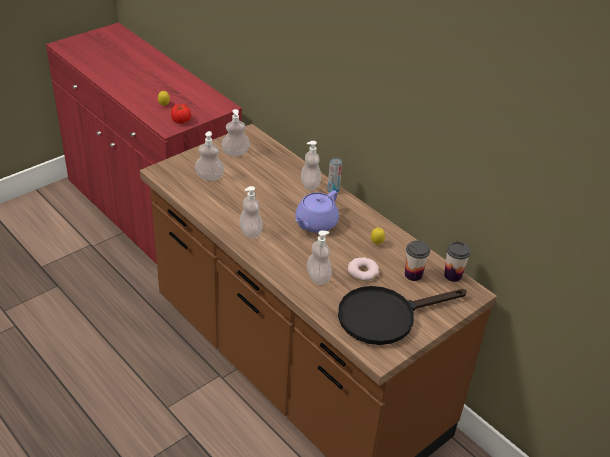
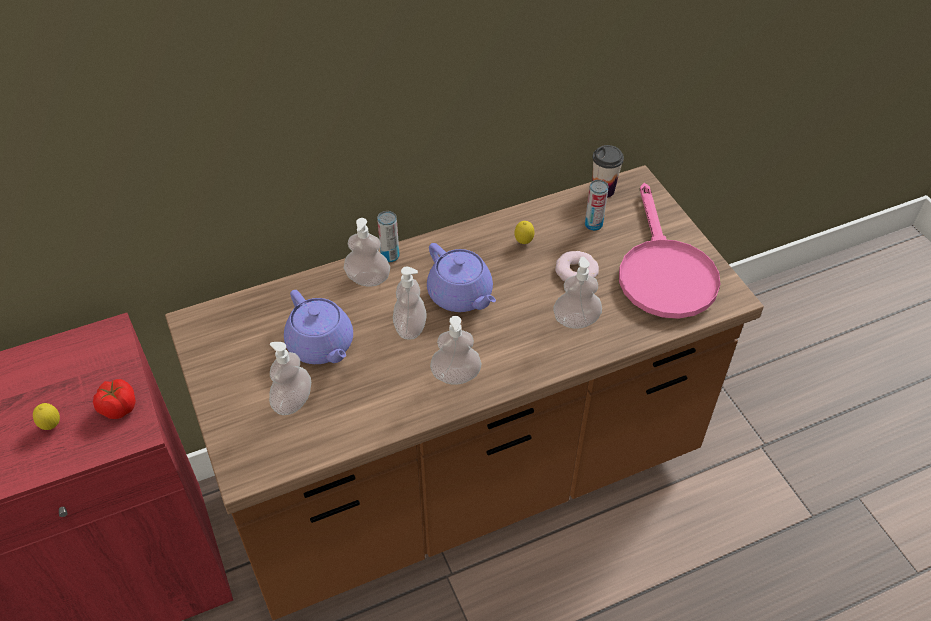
camera: 70 degrees left, 10 degrees up
soap dispenser [222,109,250,156] -> soap dispenser moved to [393,267,427,340]
black frying pan [338,286,467,345] -> pink frying pan [619,183,720,319]
cup [405,241,430,281] -> can [585,180,609,231]
none -> purple teapot [284,290,353,364]

